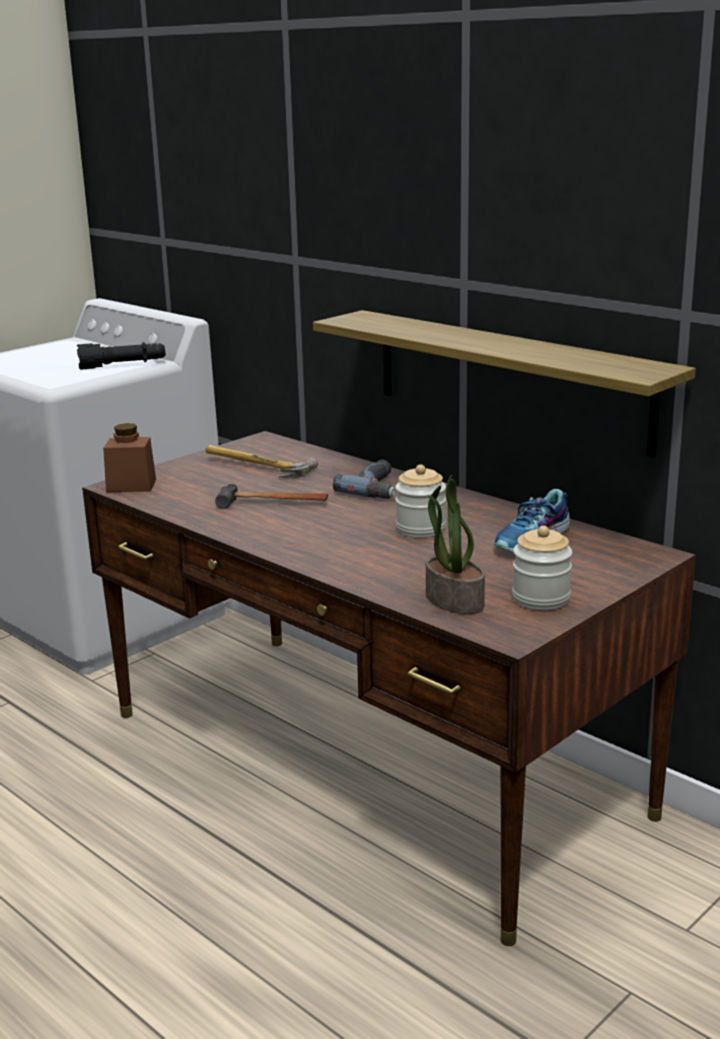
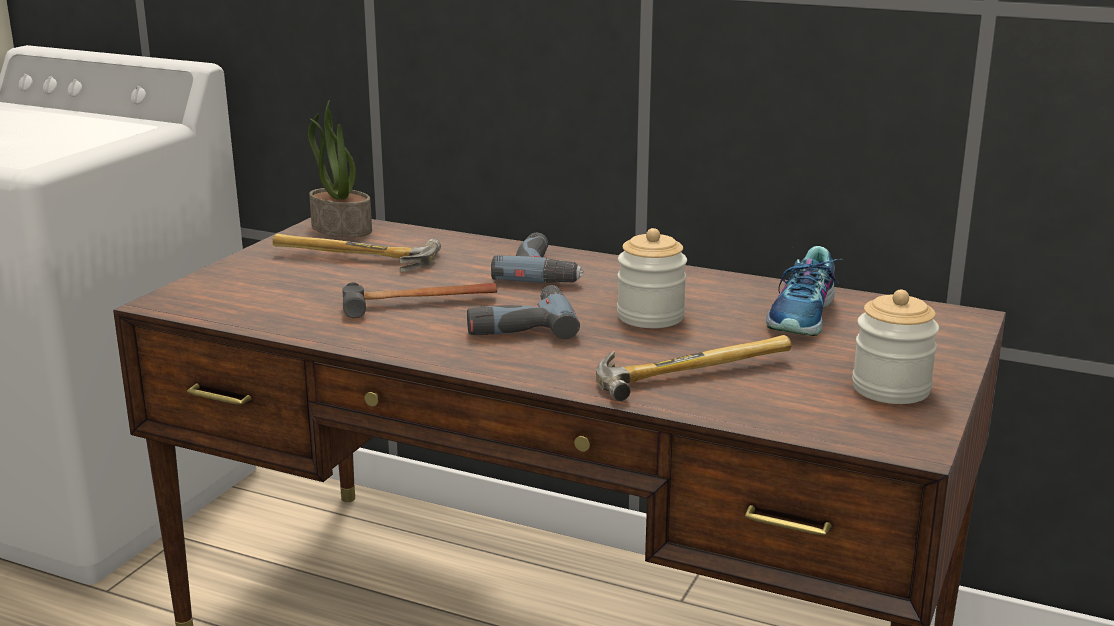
camera: 20 degrees left, 0 degrees up
black flashlight [77,342,165,370] -> none
brown jar [103,423,156,492] -> none
shelf [313,310,696,458] -> none
potted plant [426,475,485,614] -> potted plant moved to [308,100,372,237]
none -> power drill [467,285,580,339]
none -> hammer [596,335,792,401]

